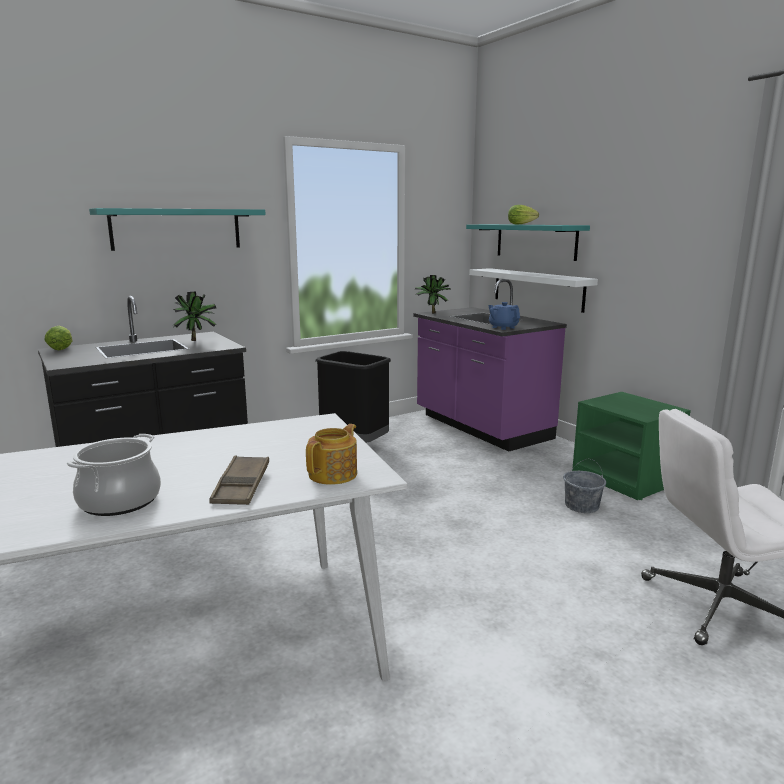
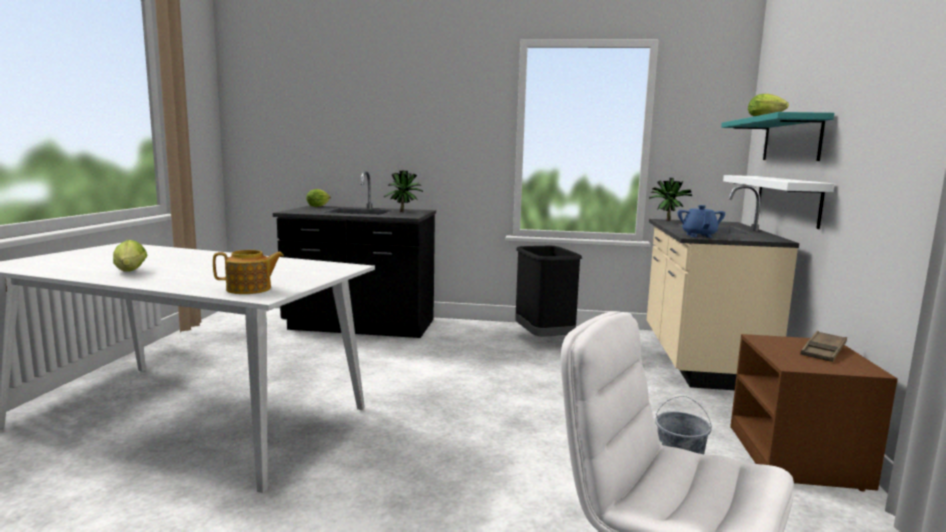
camera: 40 degrees right, 5 degrees down
cooking pot [67,434,161,516] -> lettuce [113,240,147,272]
turquoise shelf [89,208,266,251] -> none
brown tray [209,456,269,505] -> brown tray moved to [800,331,847,362]
purple counter [413,279,567,451] -> beige counter [647,185,799,390]
green nightstand [572,392,691,500] -> brown nightstand [730,334,898,492]

